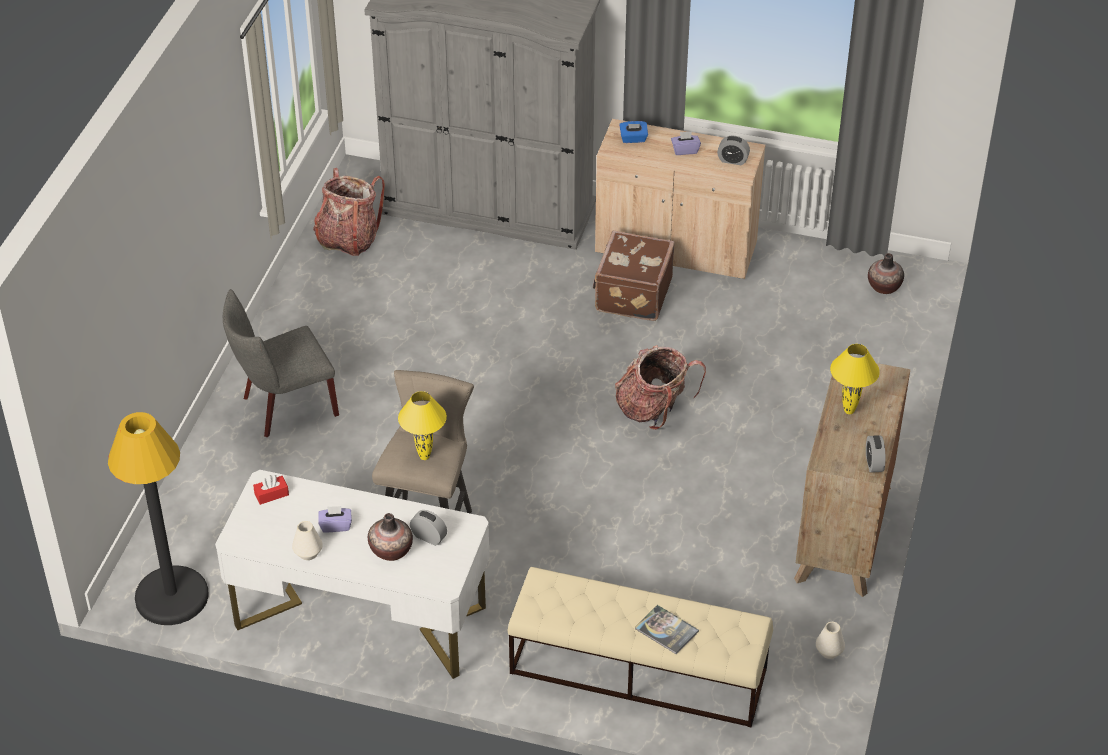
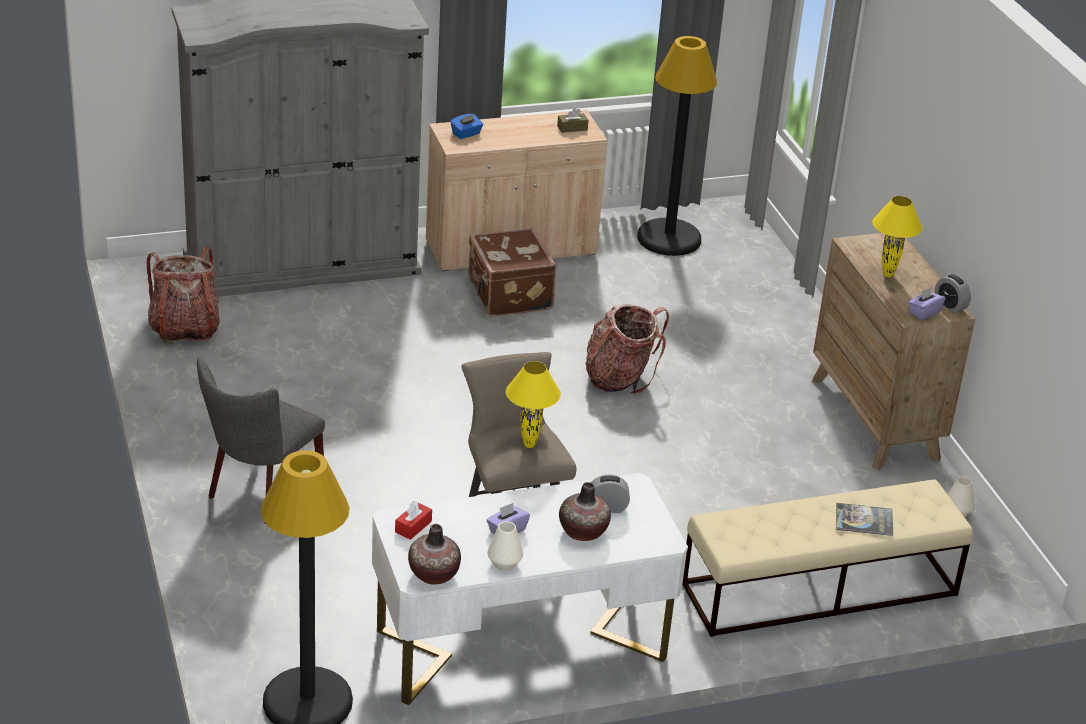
camera: 35 degrees left, 10 degrees down
purple tissue box [671,131,701,155] -> purple tissue box moved to [908,288,945,320]
alarm clock [717,136,750,165] -> brown tissue box [557,108,588,133]
vase [868,253,904,294] -> vase moved to [408,524,461,585]
none -> black floor lamp [637,36,717,256]

